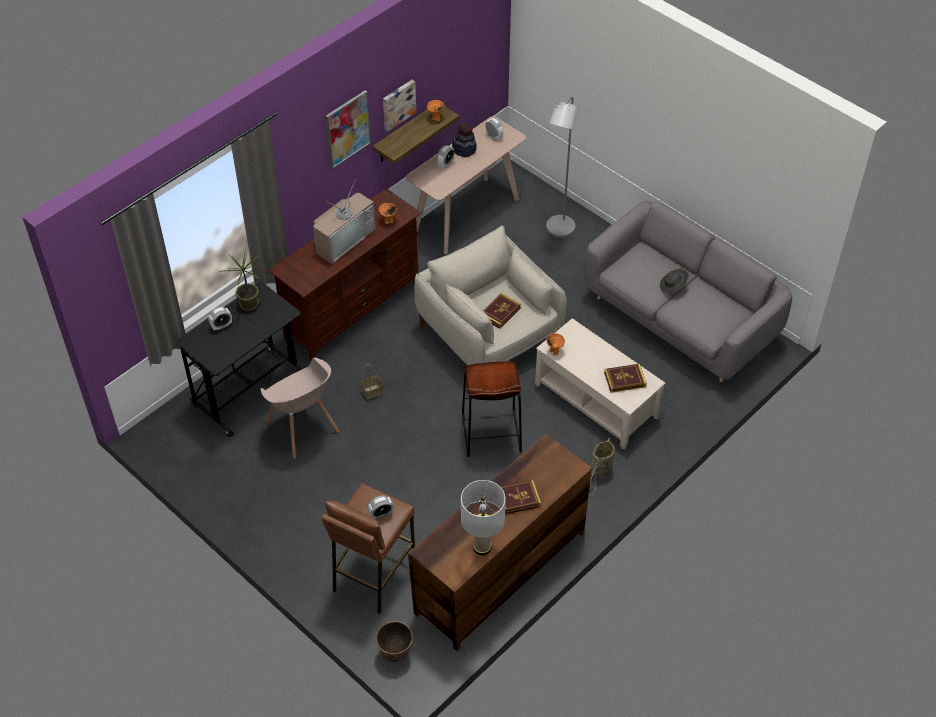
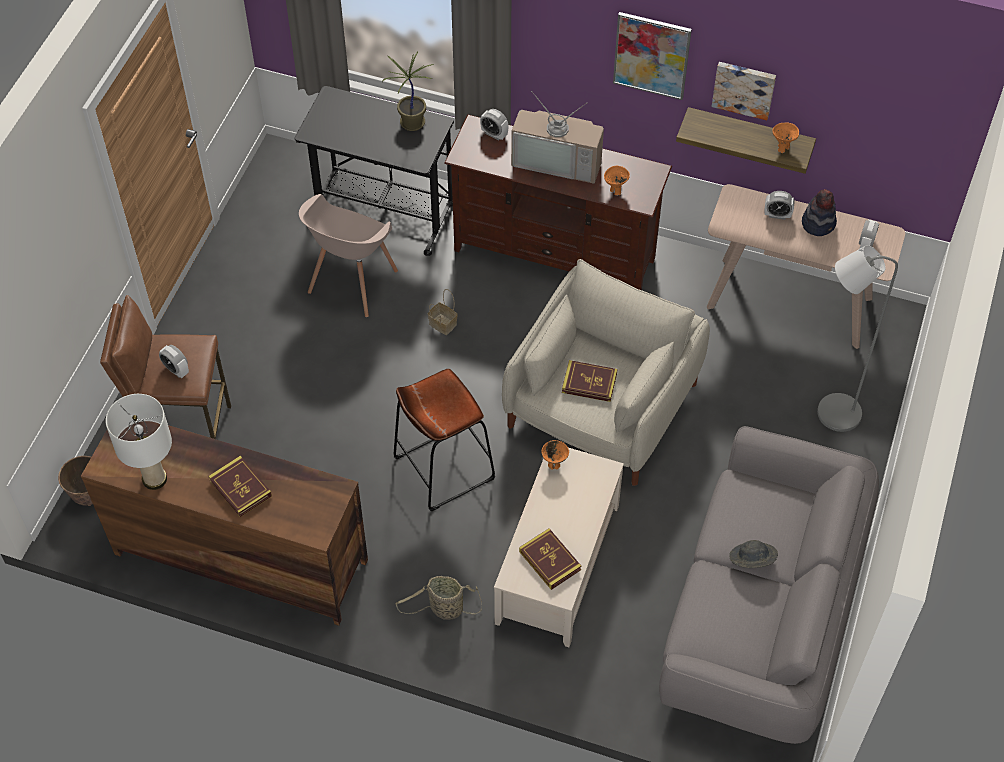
camera: 65 degrees right, 5 degrees up
alarm clock [208,307,232,331] -> alarm clock moved to [480,109,509,140]

